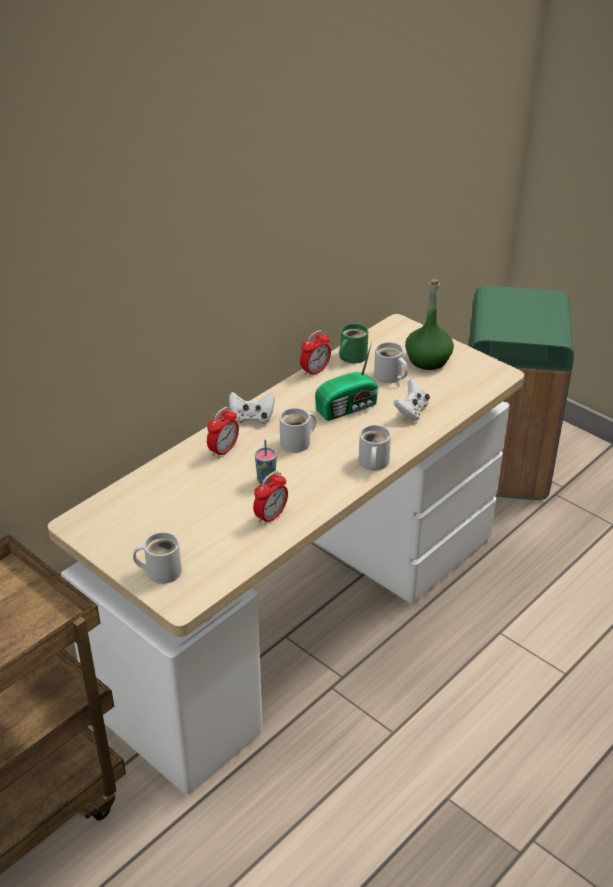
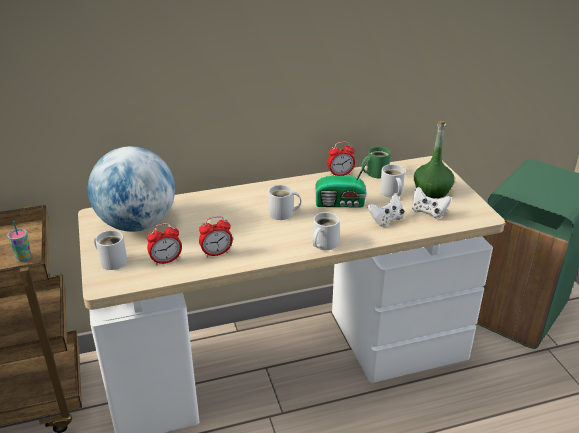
camera: 30 degrees right, 5 degrees down
alarm clock [207,407,239,459] -> alarm clock moved to [147,223,182,266]
white game controller [229,392,275,424] -> white game controller moved to [412,187,451,218]
cup [255,439,277,484] -> cup moved to [8,221,31,261]
none -> globe [88,146,175,232]

